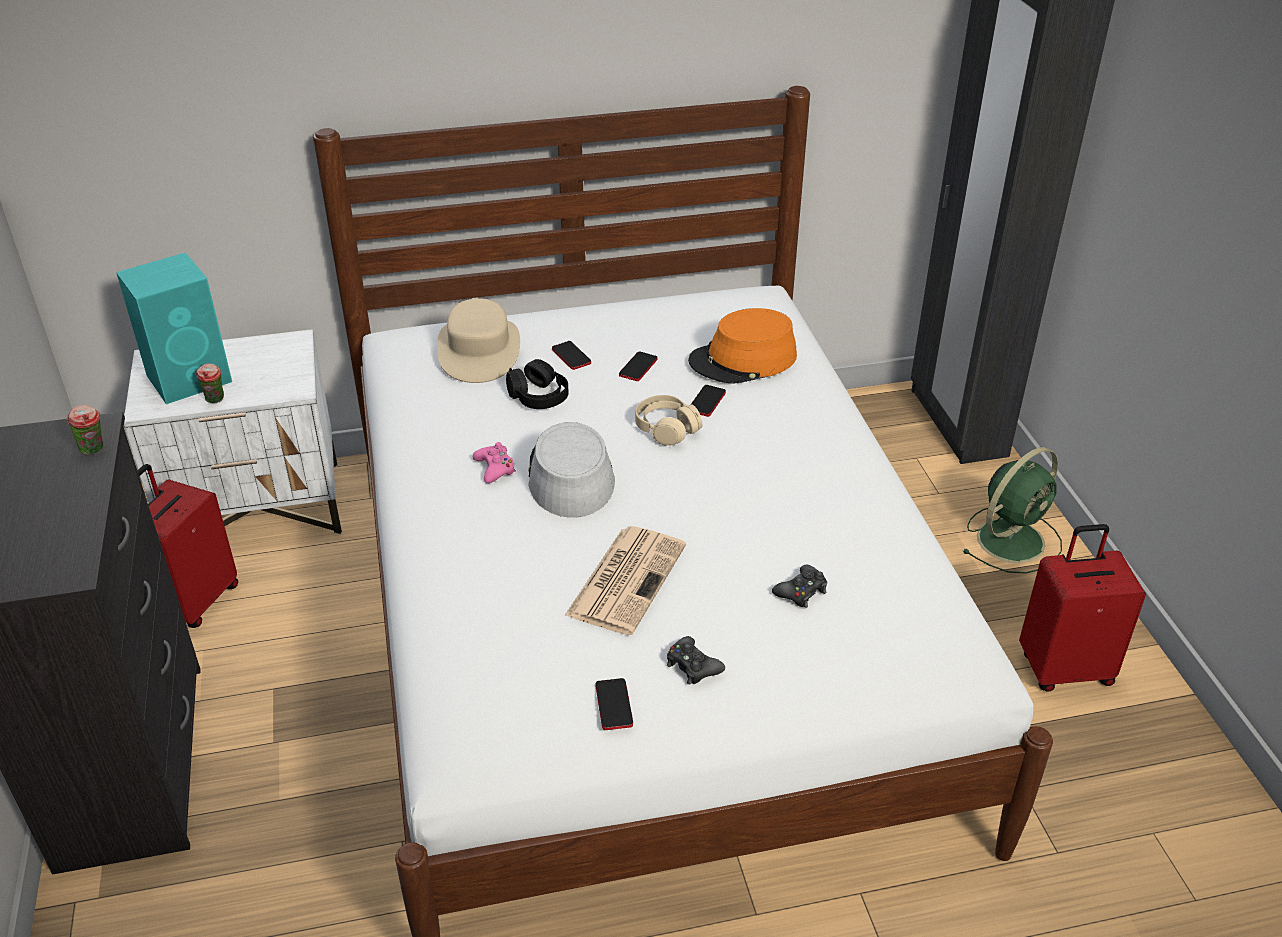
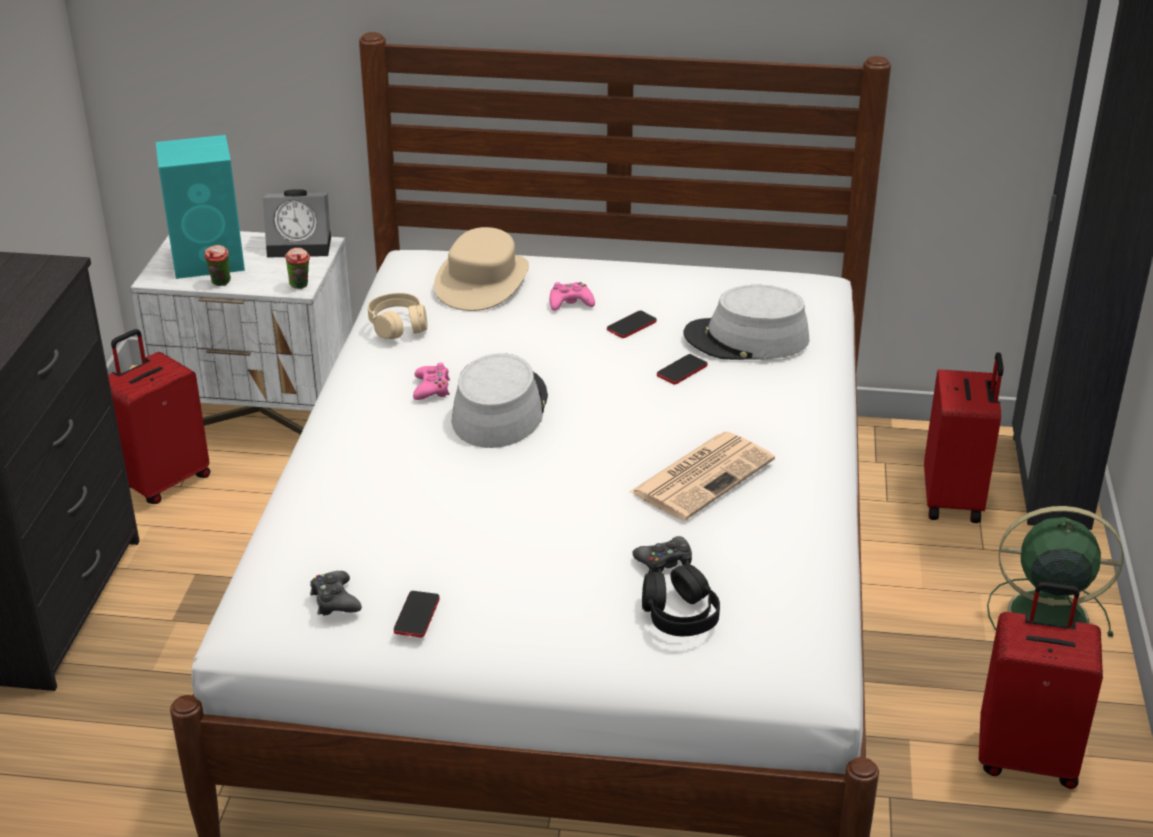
camera: 20 degrees right, 5 degrees down
cup [67,405,103,455] -> cup moved to [285,248,310,289]
black headphones [506,359,569,409] -> black headphones moved to [642,564,720,636]
phone [552,341,591,370] -> pink game controller [550,282,595,311]
newspaper [564,526,686,635] -> newspaper moved to [630,432,775,521]
beige headphones [635,395,702,446] -> beige headphones moved to [368,293,428,339]
black game controller [667,636,725,685] -> black game controller moved to [310,571,362,616]
orange hat [688,308,797,384] -> grey hat [684,285,810,360]
green fan [962,447,1062,574] -> green fan turned 150 degrees counterclockwise [987,506,1123,637]
none -> alarm clock [263,189,331,258]
none -> red suitcase [924,352,1003,523]

